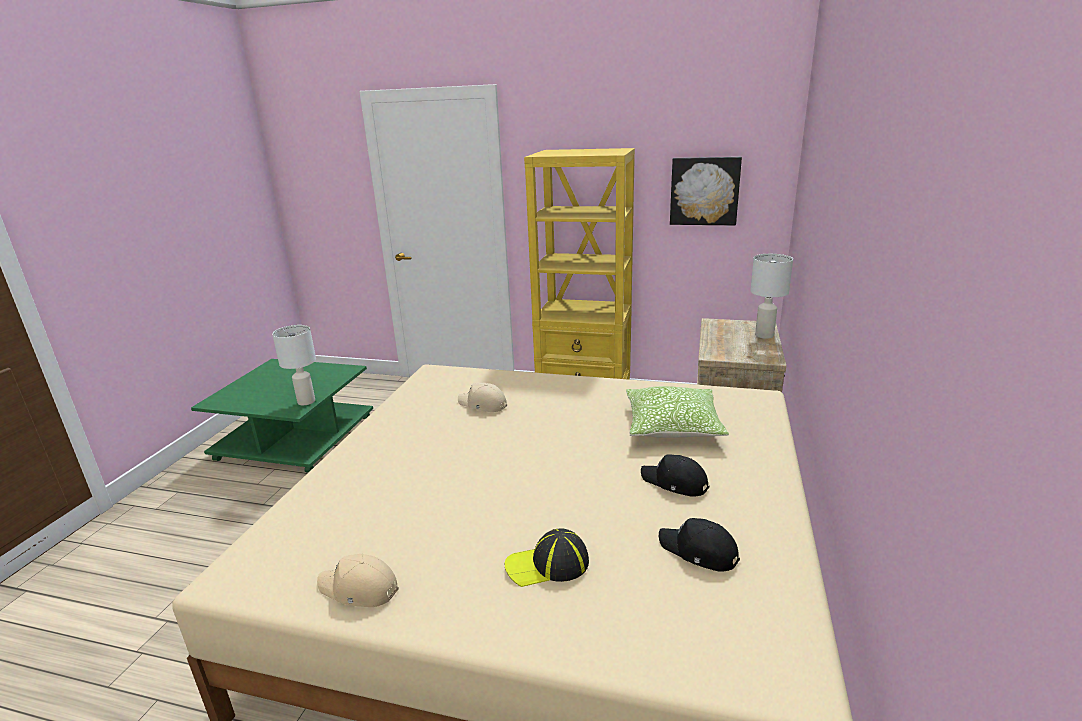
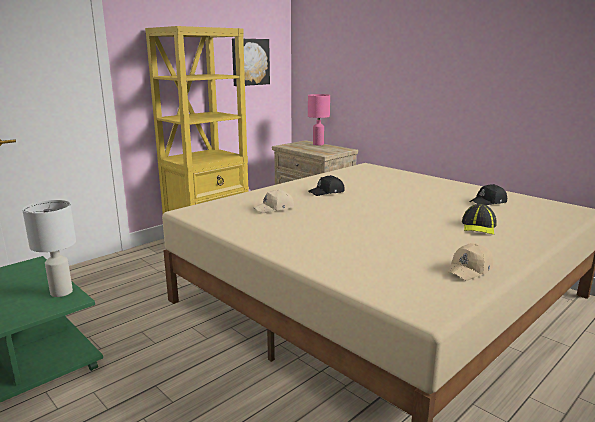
camera: 60 degrees left, 5 degrees down
pillow [626,386,729,438] -> none
black cap [641,454,709,497] -> black cap moved to [308,175,345,196]
white table lamp [750,254,793,339] -> pink table lamp [308,94,330,146]

